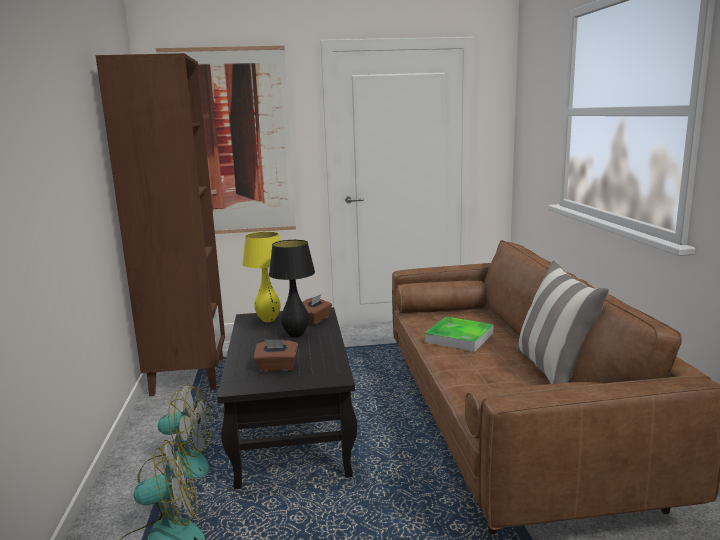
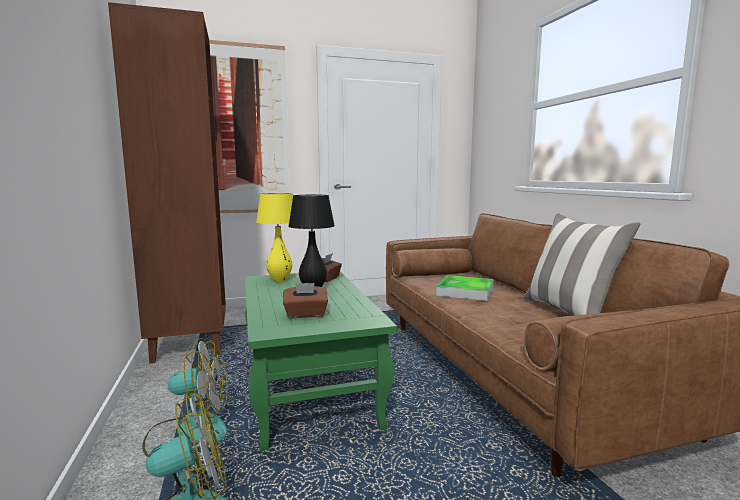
camera: 10 degrees left, 5 degrees down
black coffee table [217,307,357,489] -> green coffee table [245,271,397,451]

